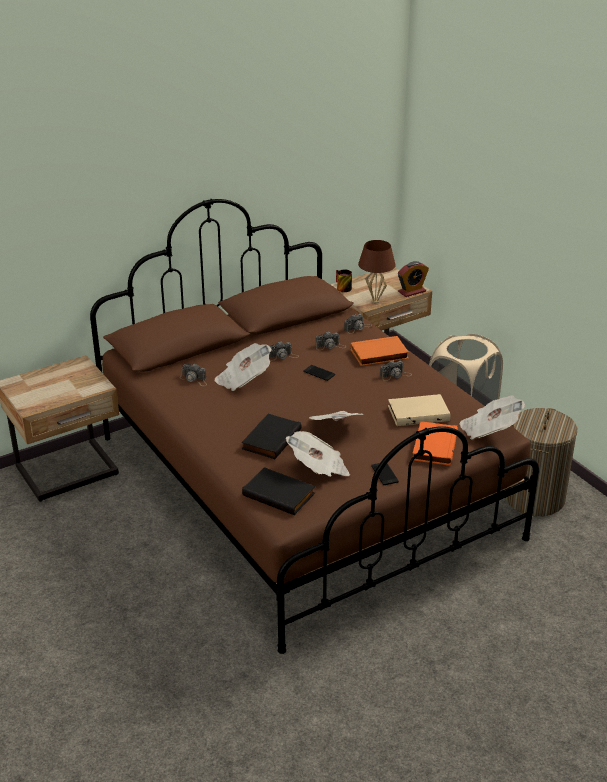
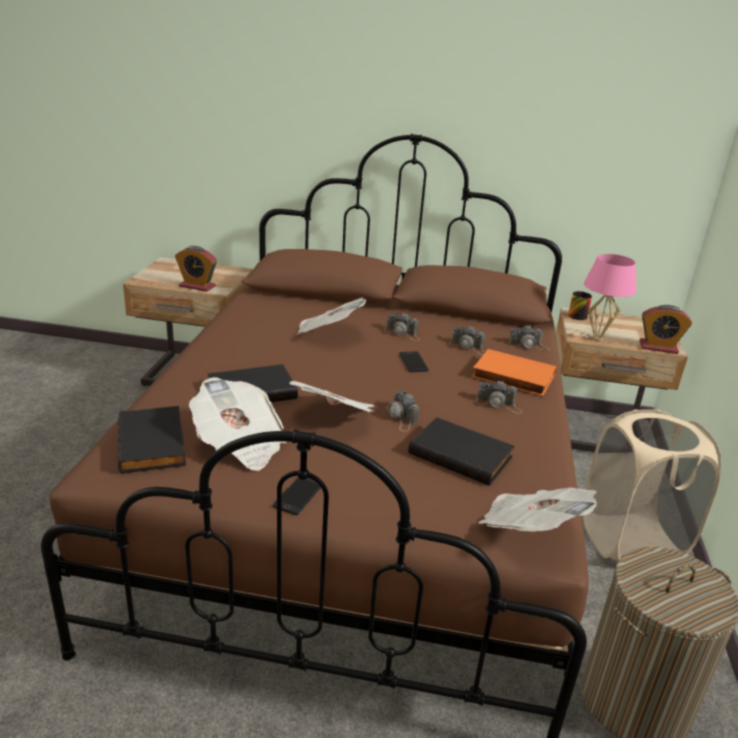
camera: 40 degrees right, 5 degrees down
camera [180,363,207,386] -> camera moved to [386,390,419,432]
brown table lamp [358,240,396,304] -> pink table lamp [584,254,636,341]
beige book [388,394,451,426] -> black book [408,417,515,486]
orange book [413,421,458,466] -> none
none -> alarm clock [175,246,217,292]

